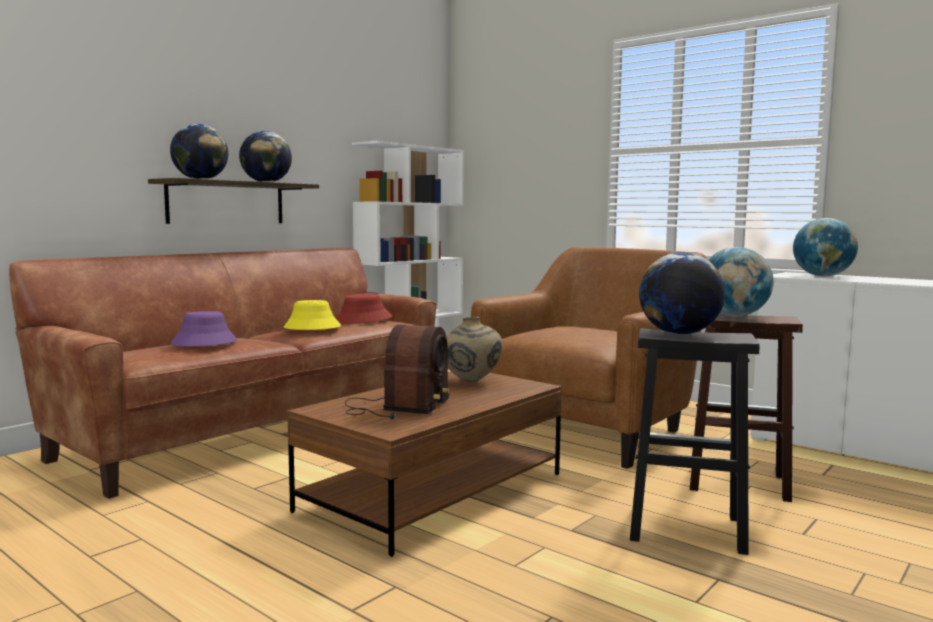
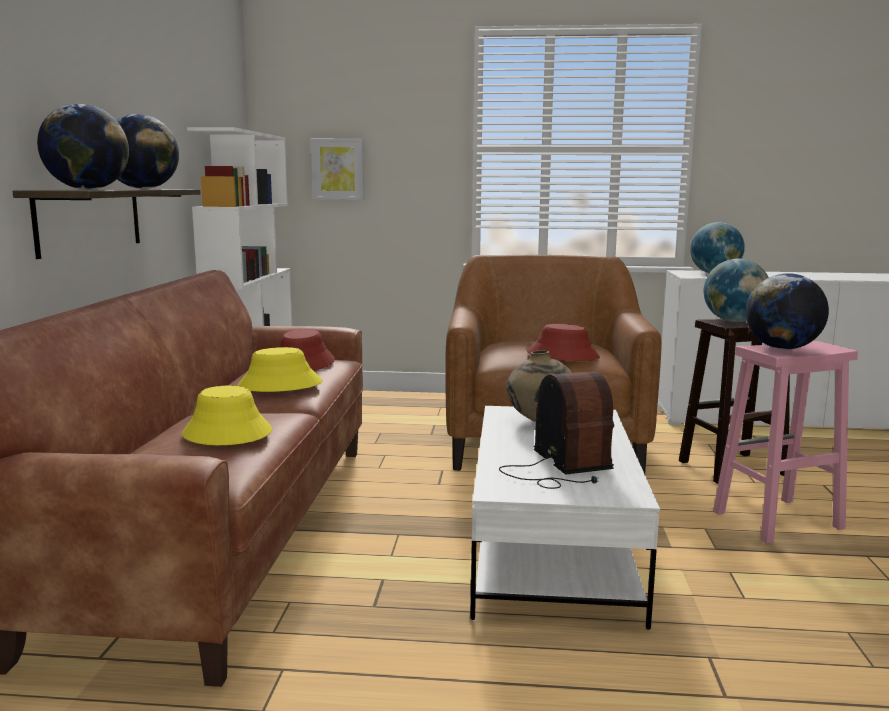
camera: 35 degrees left, 5 degrees up
purple hat [170,311,237,346] -> yellow hat [182,386,272,445]
brown coffee table [288,371,562,557] -> white coffee table [471,406,660,630]
black stool [630,328,760,555] -> pink stool [713,340,858,544]
none -> picture [311,138,364,200]
none -> red hat [527,324,600,361]

